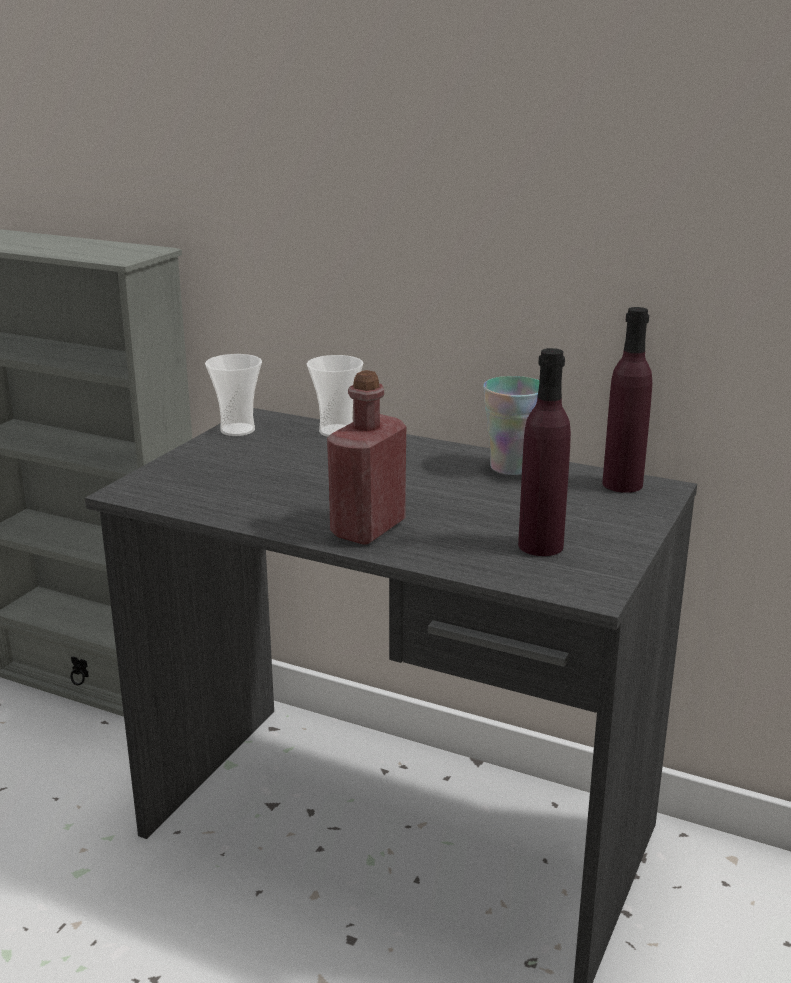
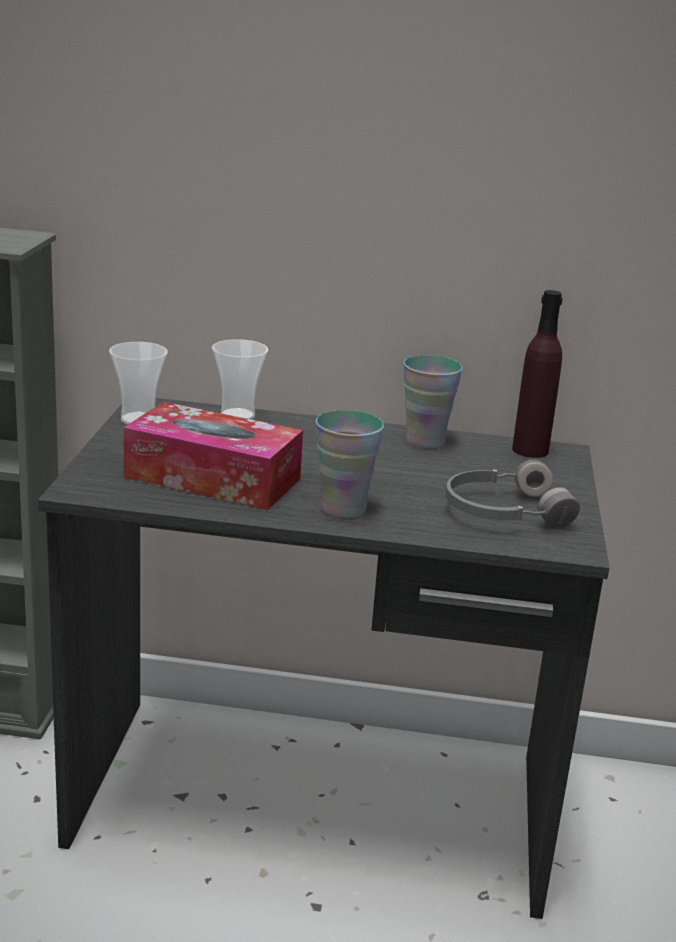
camera: 20 degrees left, 0 degrees up
red bottle [327,370,406,545] -> cup [316,410,384,518]
purple bottle [518,348,571,556] -> grey headphones [446,460,580,528]
none -> tissue box [124,402,303,510]

